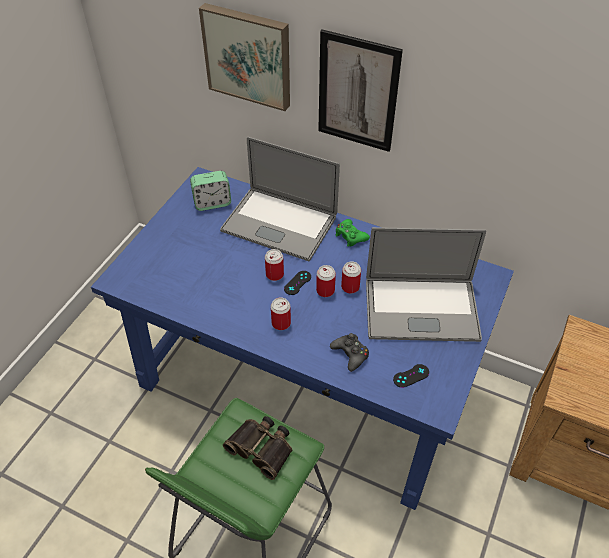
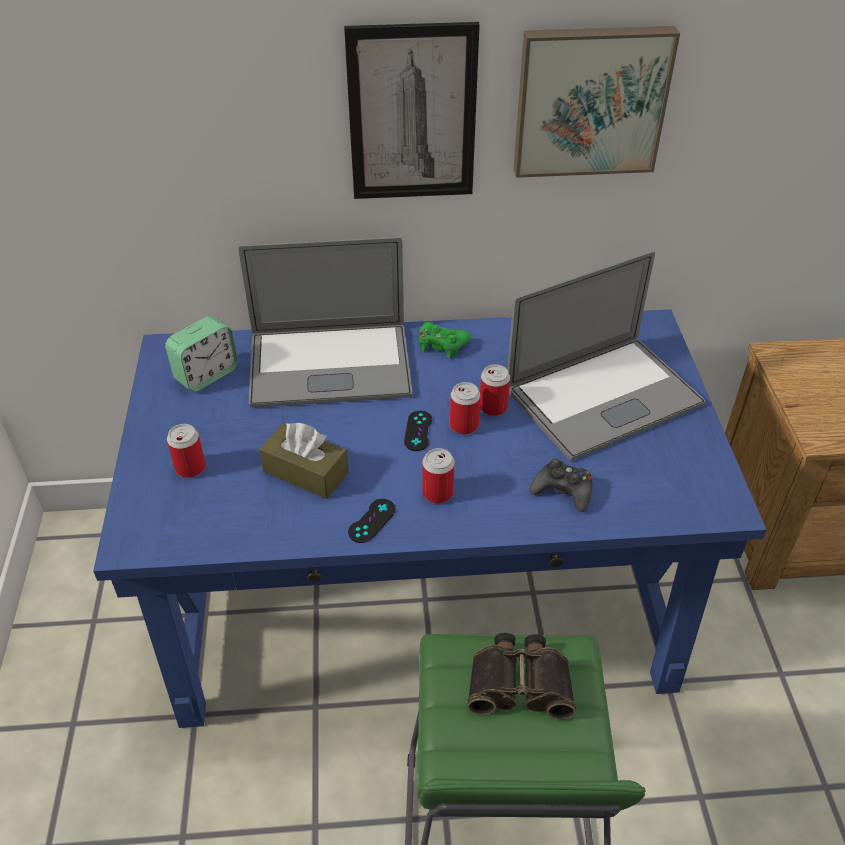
camera: 30 degrees left, 5 degrees down
picture [199,3,290,111] -> picture moved to [514,26,680,178]
can [265,249,284,281] -> can moved to [167,424,206,478]
black game controller [393,364,429,388] -> black game controller moved to [348,499,396,543]
none -> brown tissue box [259,423,349,499]

